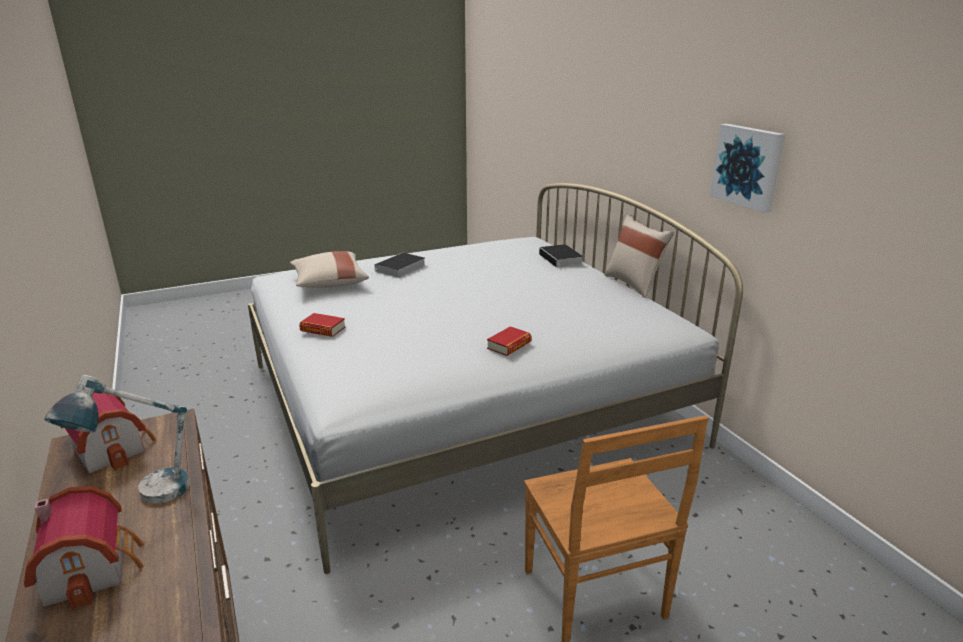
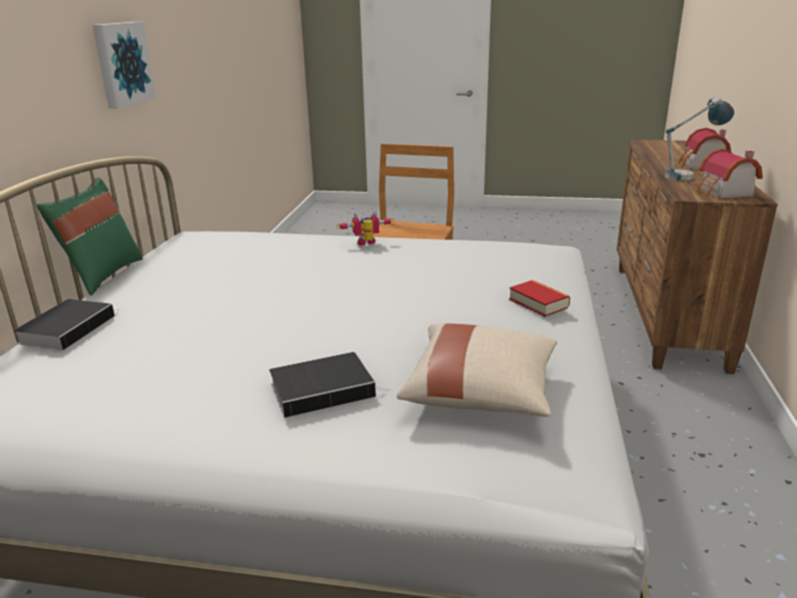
camera: 145 degrees left, 0 degrees up
book [487,326,532,356] -> toy robot [336,211,395,245]
beige pillow [604,214,674,298] -> green pillow [37,177,143,295]

